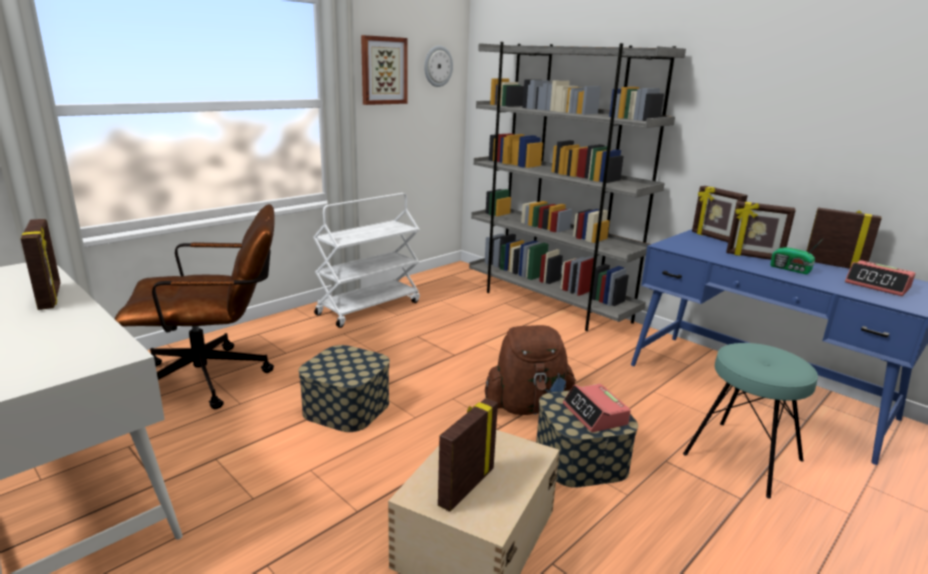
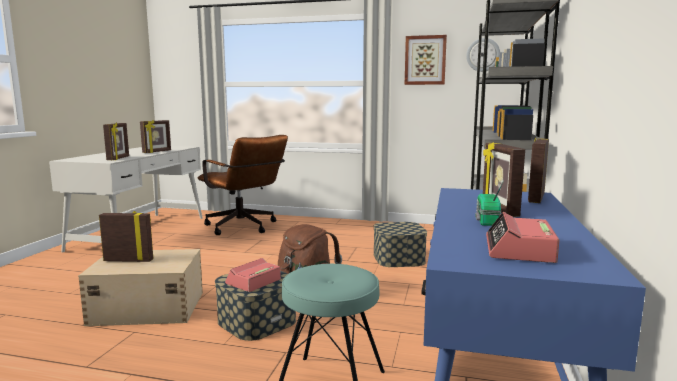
camera: 60 degrees right, 10 degrees down
storage box [298,345,390,432] -> storage box moved to [374,222,427,267]
white cart [313,193,420,328] -> none
picture frame [806,207,882,269] -> picture frame moved to [103,123,129,160]

